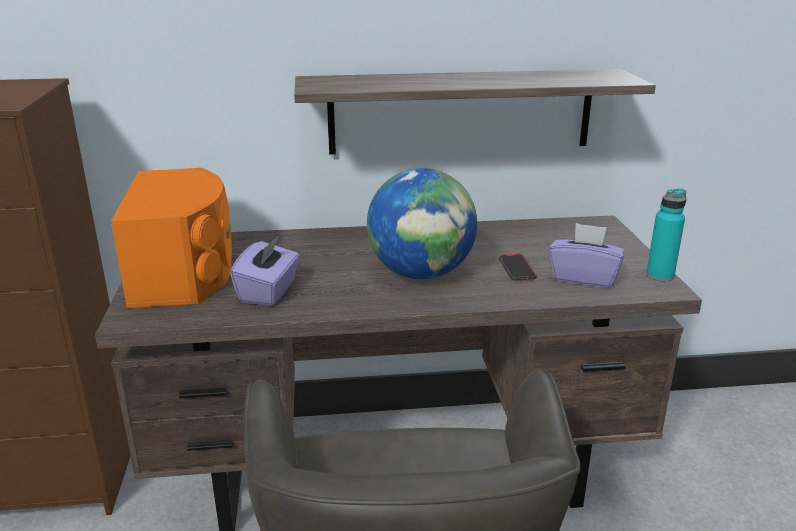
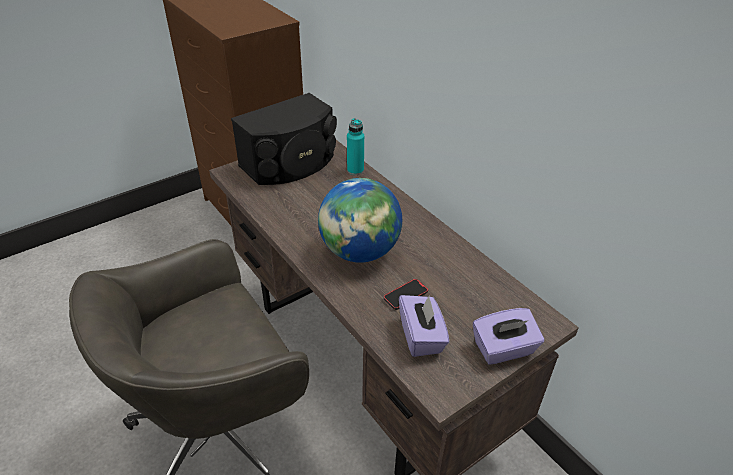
camera: 60 degrees right, 15 degrees up
orange speaker [111,168,232,308] -> black speaker [231,93,337,185]
purple tissue box [230,235,299,306] -> purple tissue box moved to [473,308,544,365]
shelf [294,69,656,154] -> none
turquoise bottle [646,189,687,281] -> turquoise bottle moved to [347,118,364,175]

